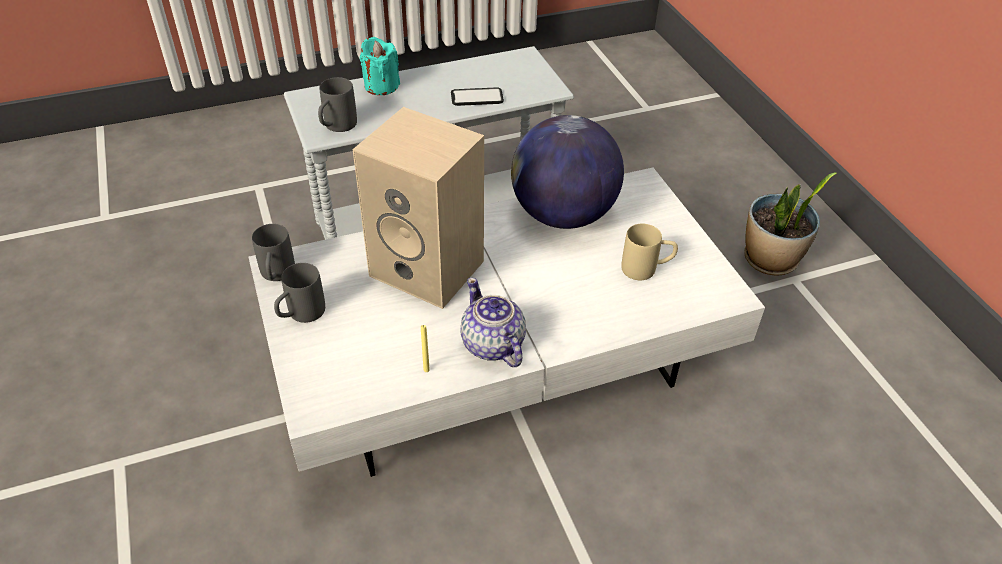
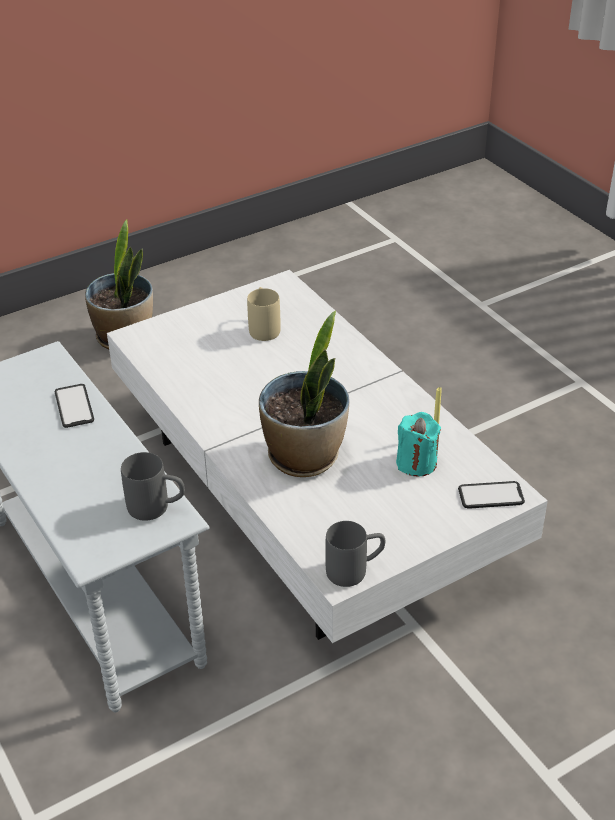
camera: 100 degrees left, 5 degrees down
grey mug [274,263,325,323] -> none
beige speaker [353,107,484,309] -> potted plant [259,311,350,477]
turquoise candle [360,37,400,95] -> turquoise candle moved to [396,412,441,477]
teapot [461,278,526,367] -> none
globe [511,115,624,229] -> none
none -> phone [458,481,525,509]

